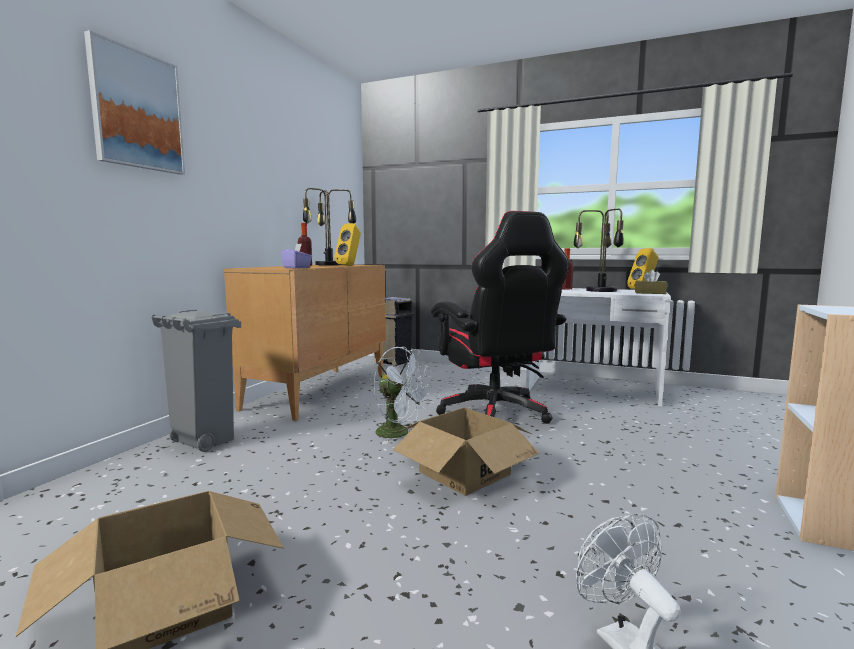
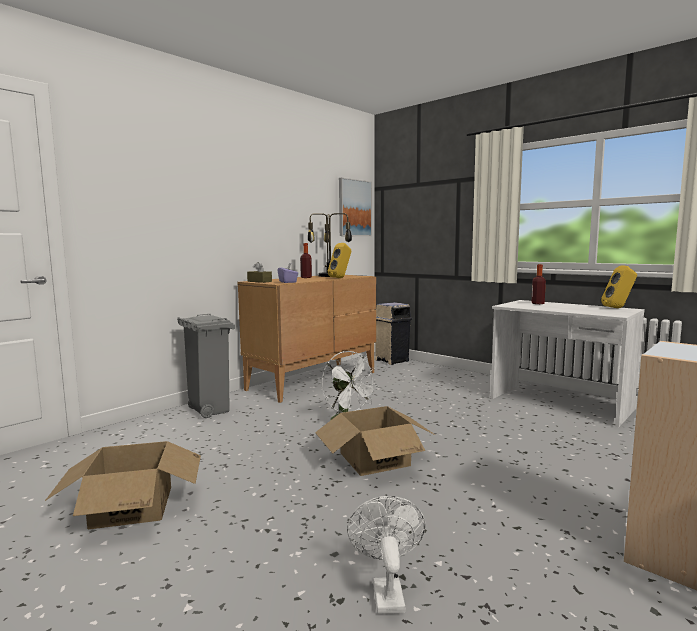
camera: 20 degrees right, 0 degrees up
picture [84,30,185,175] -> picture moved to [339,178,372,236]
black office chair [431,211,569,424] -> none
table lamp [574,209,624,292] -> none
brown tissue box [635,270,667,294] -> brown tissue box moved to [247,262,272,283]

